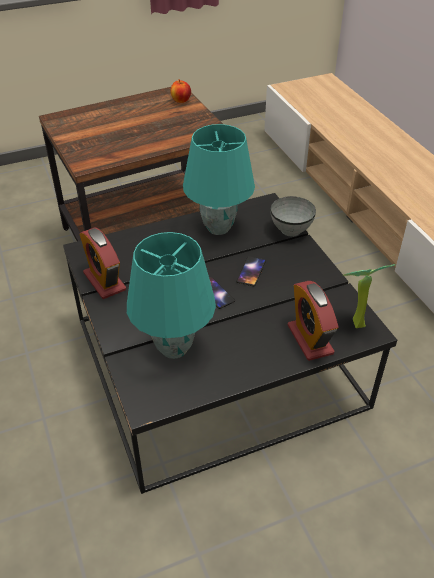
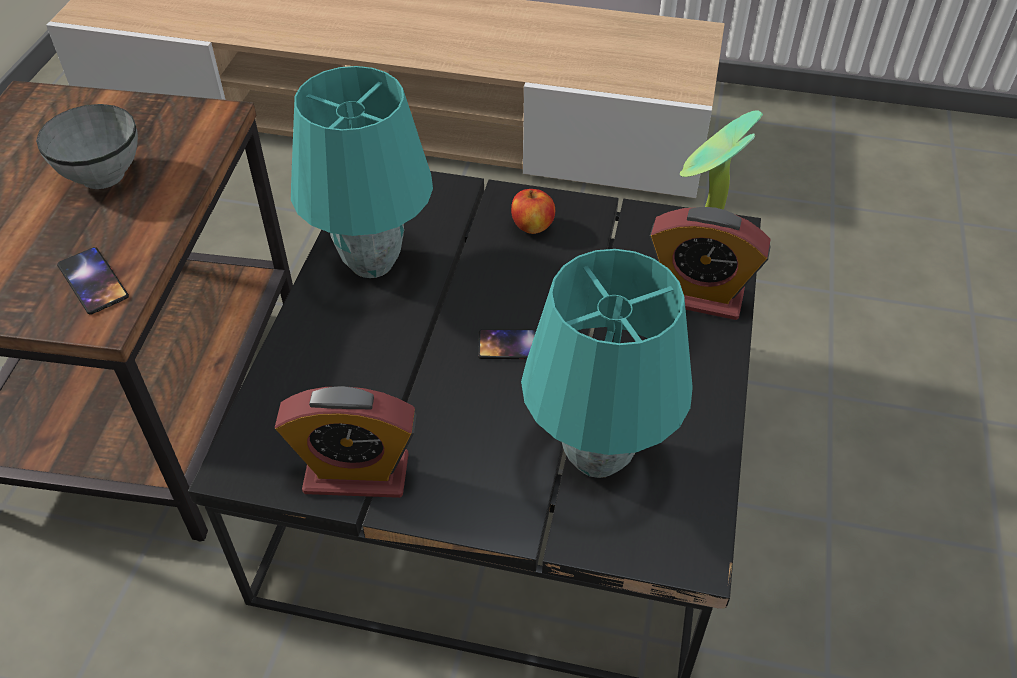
camera: 55 degrees left, 5 degrees up
apple [170,79,191,103] -> apple moved to [511,189,555,234]
phone [236,256,266,286] -> phone moved to [57,247,129,315]
grey bowl [270,196,316,237] -> grey bowl moved to [36,104,138,189]

